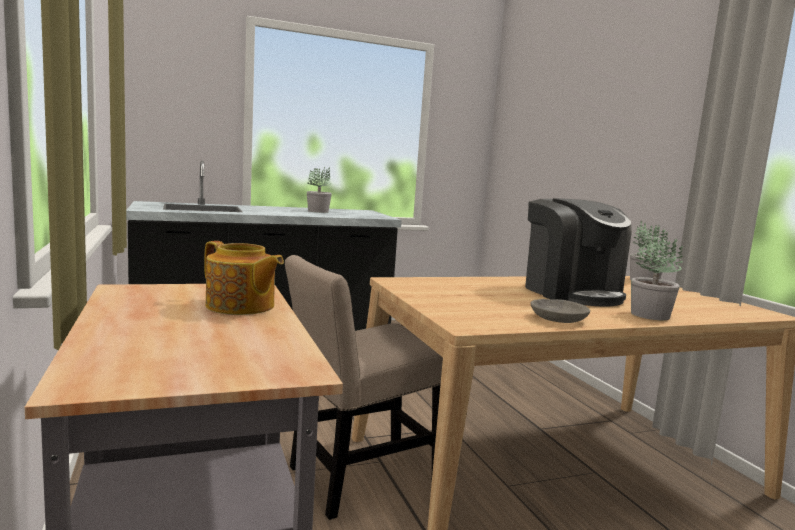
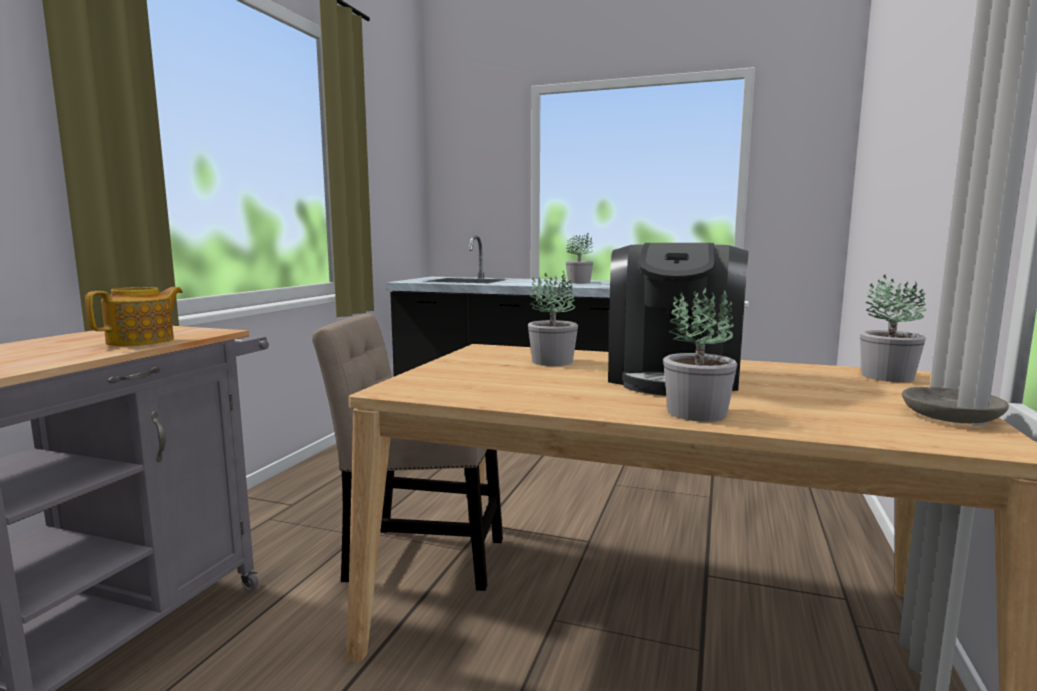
camera: 40 degrees right, 0 degrees up
teapot [204,241,284,315] -> teapot turned 135 degrees counterclockwise [85,287,183,346]
grey bowl [530,299,590,323] -> grey bowl moved to [902,387,1009,423]
none -> potted plant [528,271,578,366]

